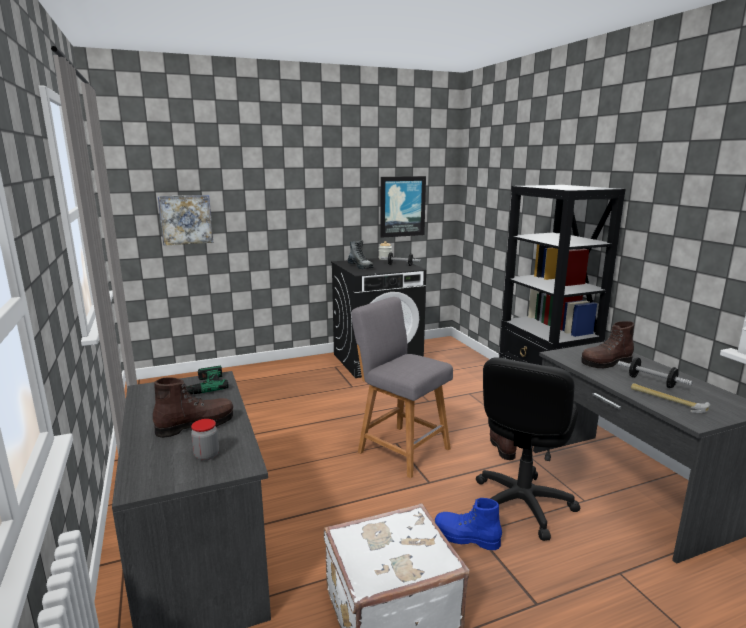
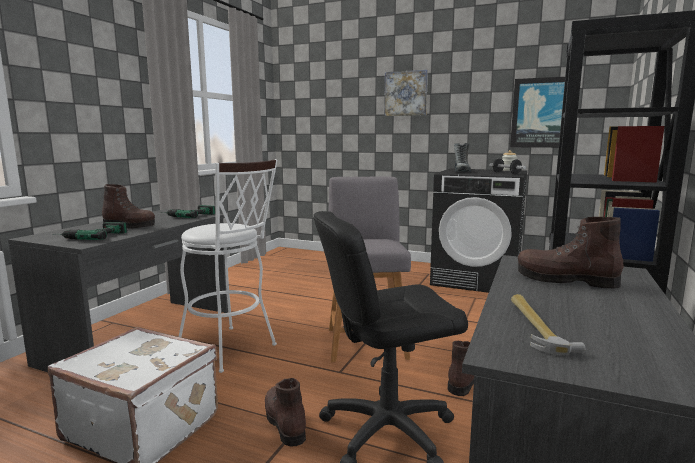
camera: 45 degrees right, 5 degrees down
picture [158,195,213,246] -> picture moved to [384,70,428,116]
jar [191,419,219,461] -> power drill [55,222,127,240]
blue boot [435,498,502,550] -> brown boot [265,378,306,447]
dumbbell [618,357,692,388] -> none
none -> white stool [179,159,277,373]

